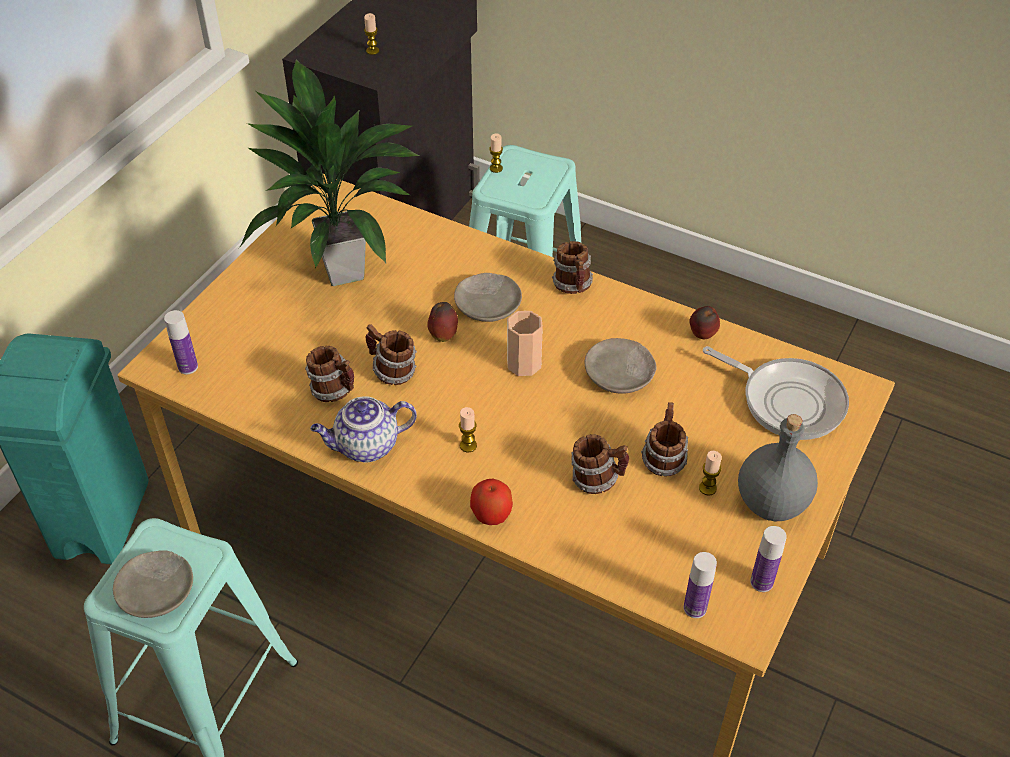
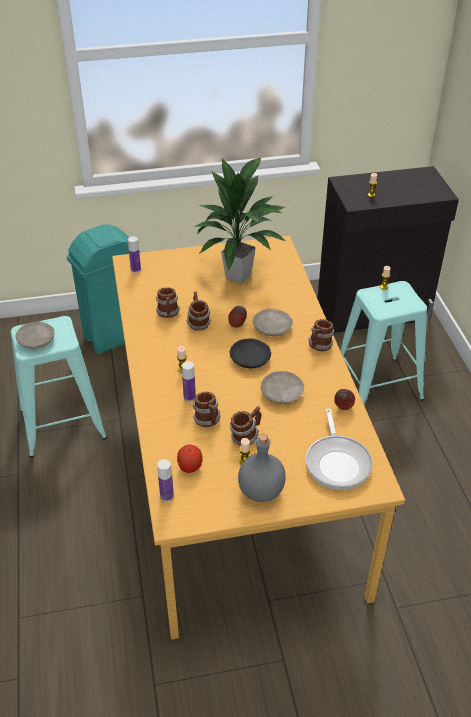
camera: 50 degrees right, 5 degrees down
teapot [310,396,417,463] -> none
apple [470,479,513,525] -> apple moved to [177,445,203,473]
cup [507,311,543,376] -> black plate [230,338,271,368]
bottle [750,526,787,592] -> bottle moved to [182,361,196,401]

